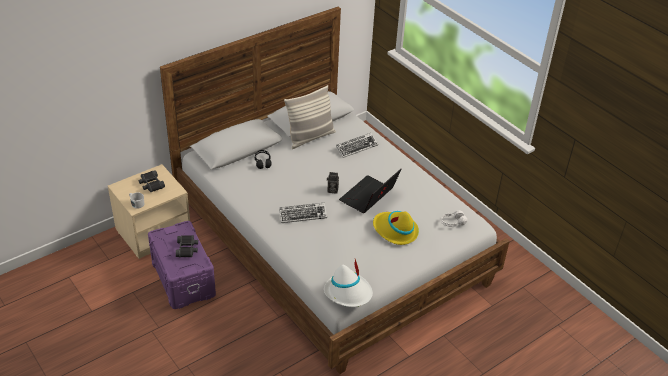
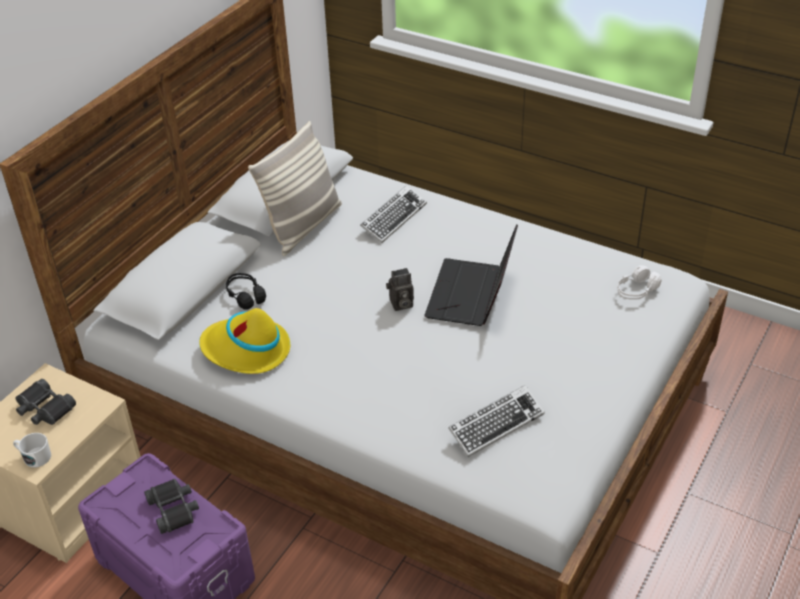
camera: 20 degrees left, 0 degrees up
keyboard [279,203,327,223] -> keyboard moved to [448,385,545,457]
white hat [324,259,373,307] -> none
yellow hat [373,211,419,245] -> yellow hat moved to [199,308,290,374]

